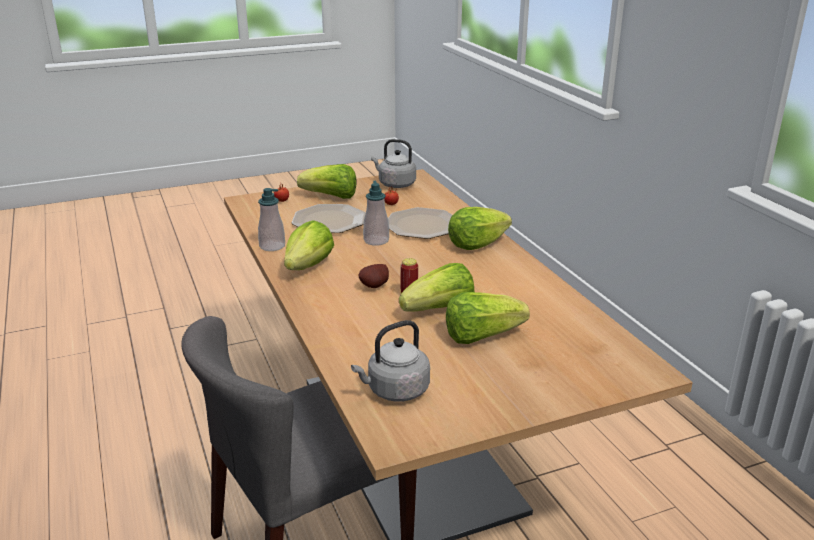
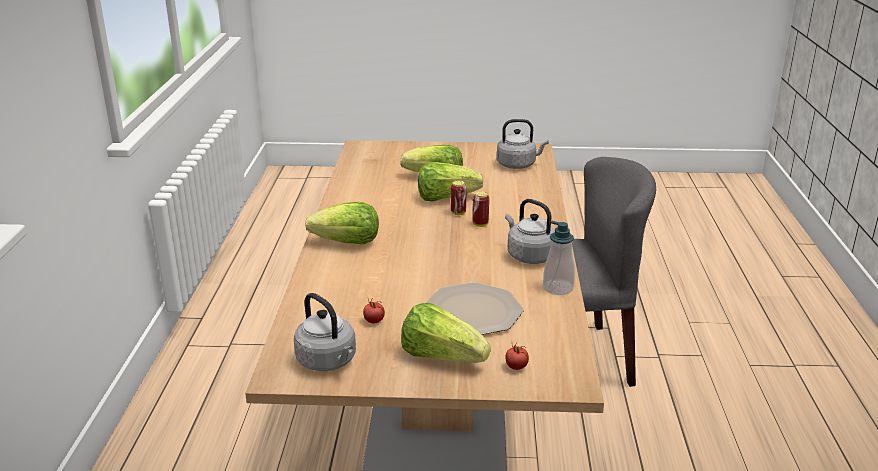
camera: 155 degrees left, 0 degrees up
lettuce [284,220,334,270] -> grey kettle [505,199,555,264]
potato [358,264,389,288] -> can [473,191,489,227]
soap dispenser [363,181,389,246] -> none
plate [388,207,452,239] -> none

